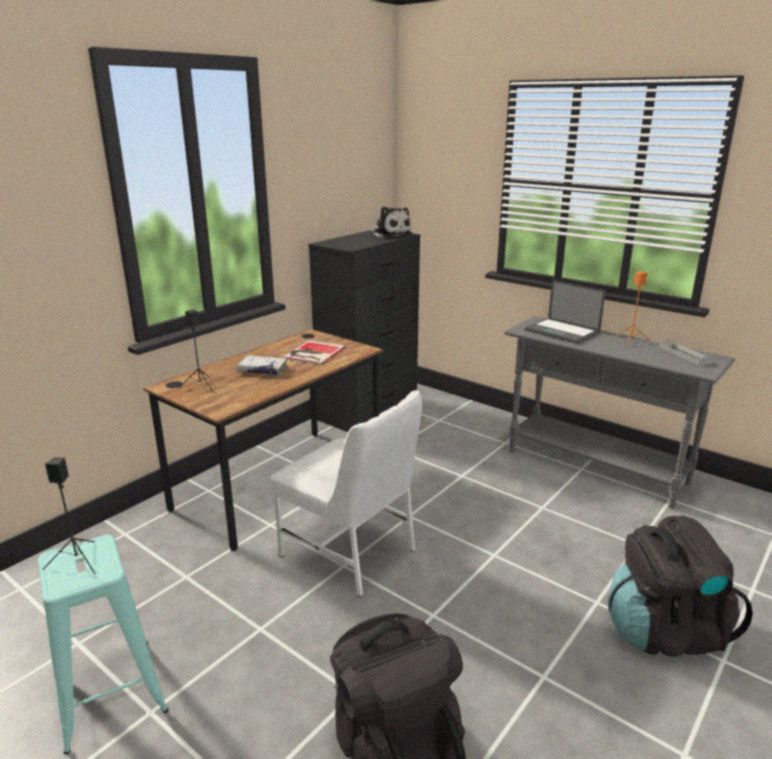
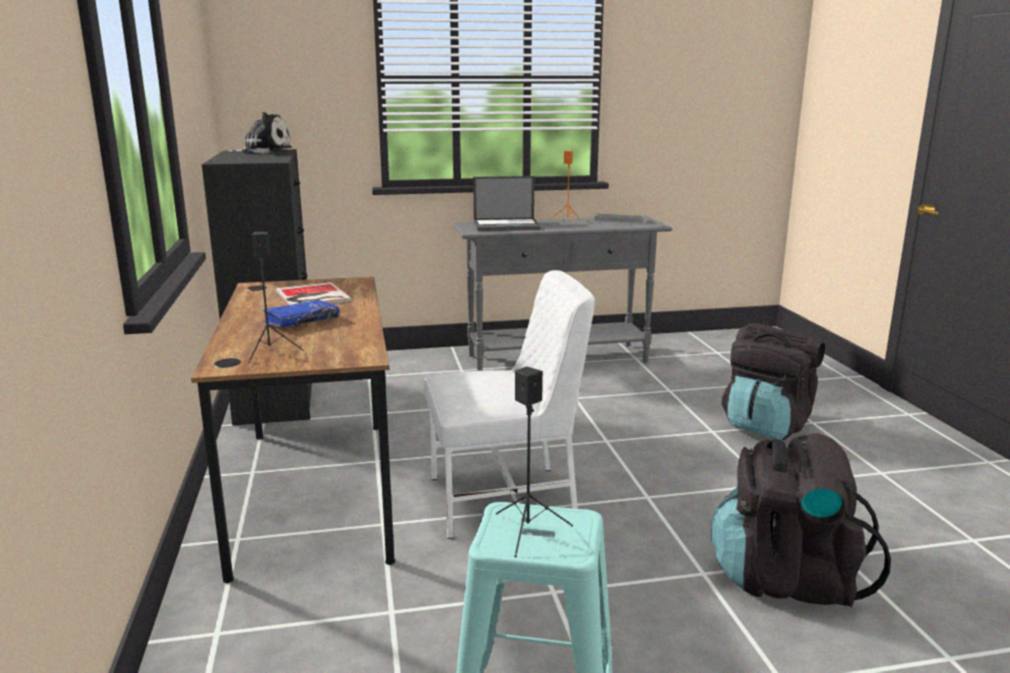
camera: 50 degrees left, 5 degrees down
white book [236,355,288,375] -> blue book [263,300,339,327]

